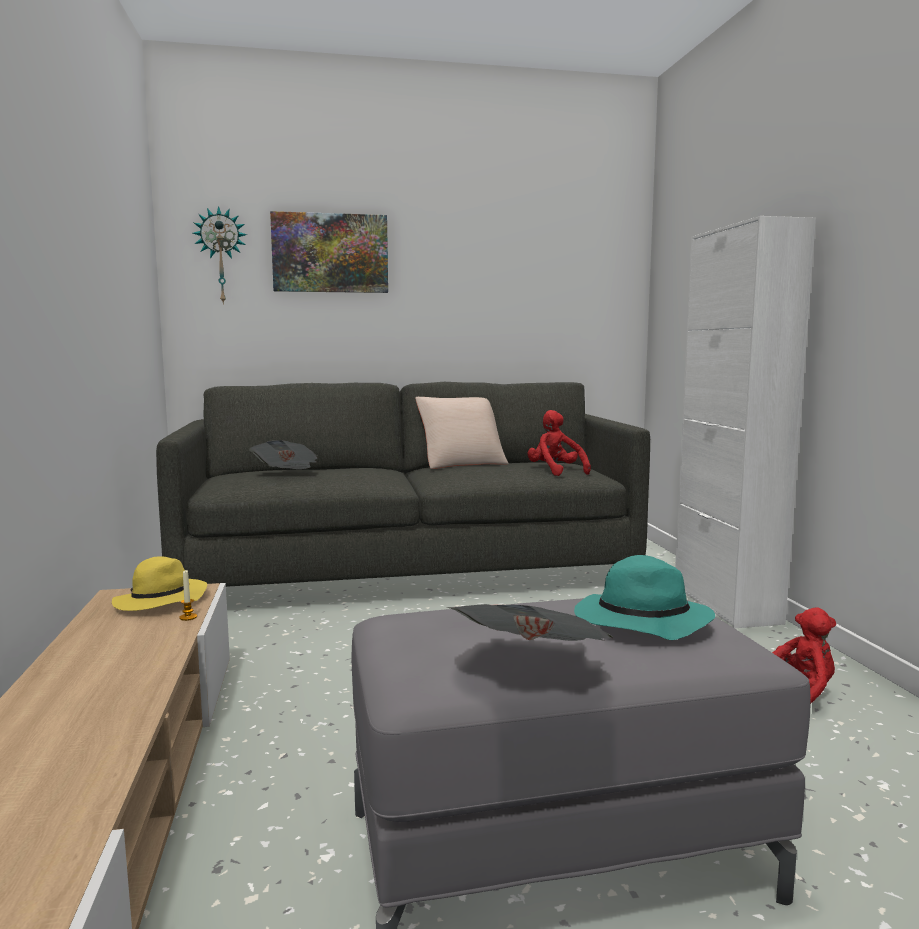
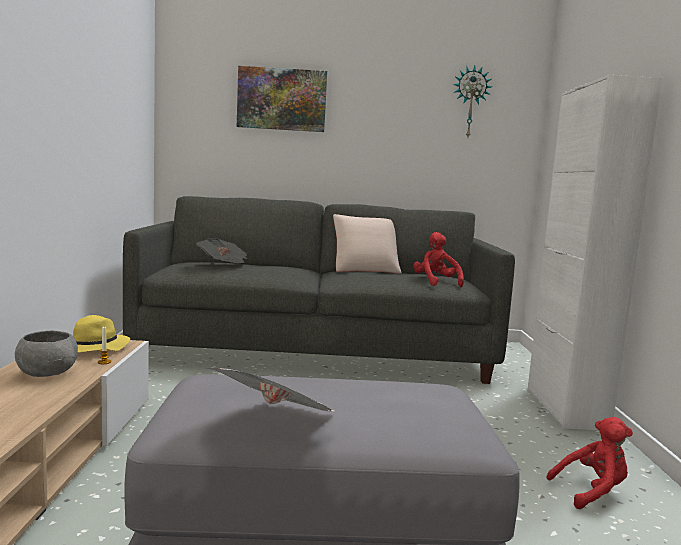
camera: 10 degrees right, 0 degrees up
wall clock [193,206,247,305] -> wall clock moved to [453,66,492,137]
turquoise hat [574,555,715,640] -> none
none -> grey bowl [15,331,78,377]

